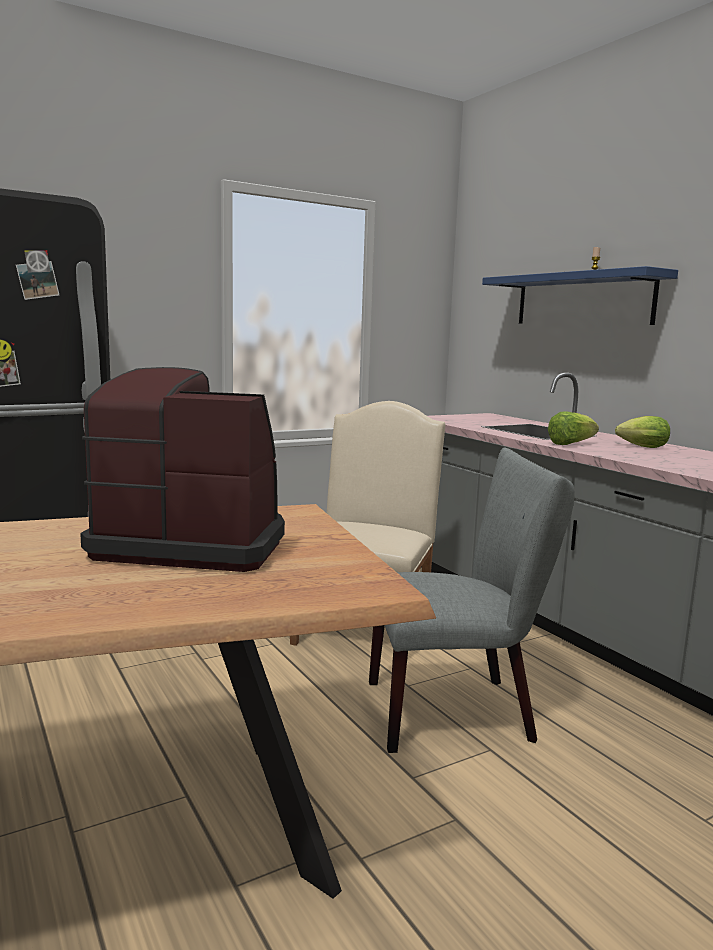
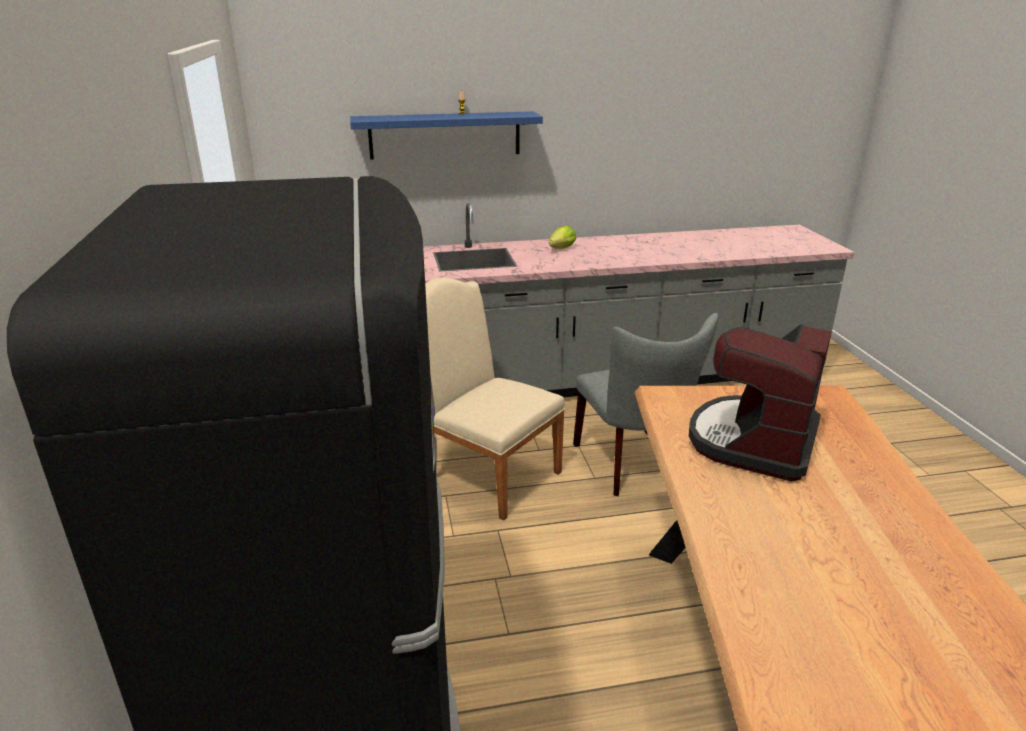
camera: 70 degrees left, 15 degrees up
grey chair [369,448,574,753] -> grey chair turned 150 degrees clockwise [573,313,719,496]
lettuce [548,411,599,445] -> none

